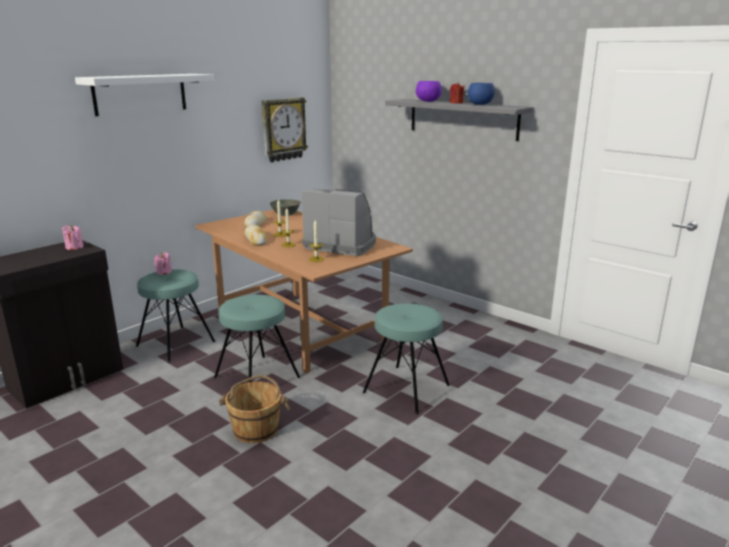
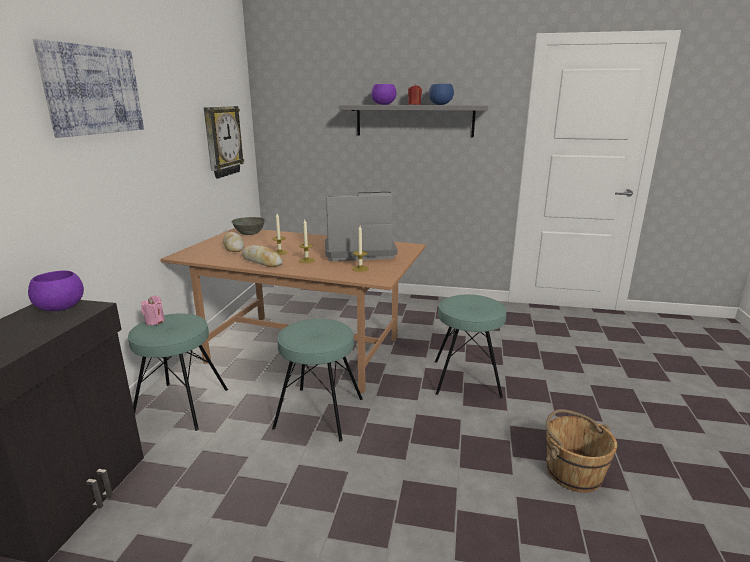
camera: 30 degrees left, 0 degrees up
pink candle [62,225,83,250] -> purple bowl [28,271,84,311]
white shelf [75,74,214,116] -> picture [33,39,144,138]
brown bucket [219,375,290,443] -> brown bucket moved to [546,409,617,493]

